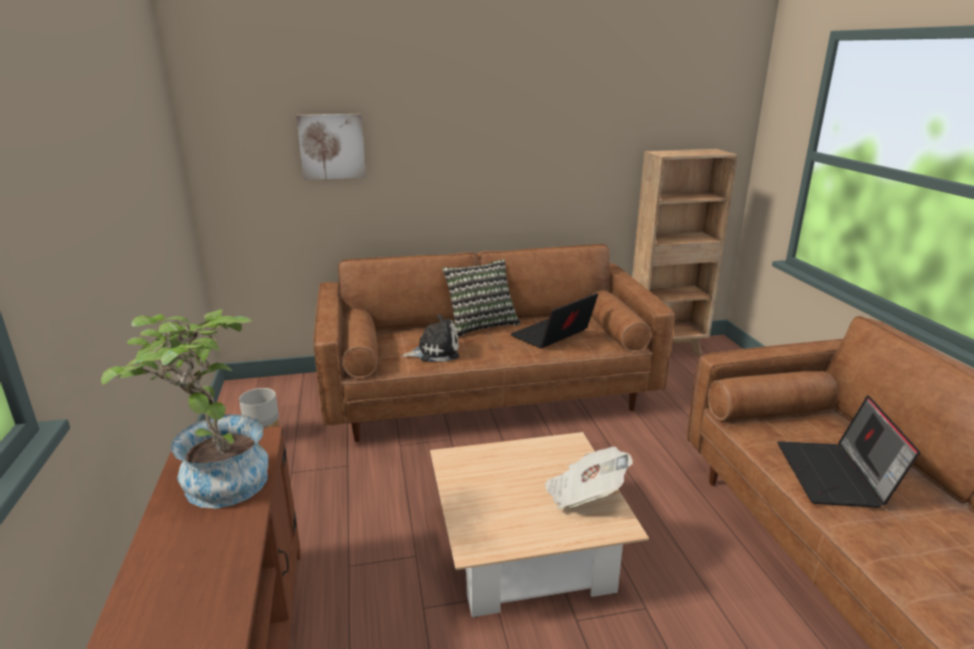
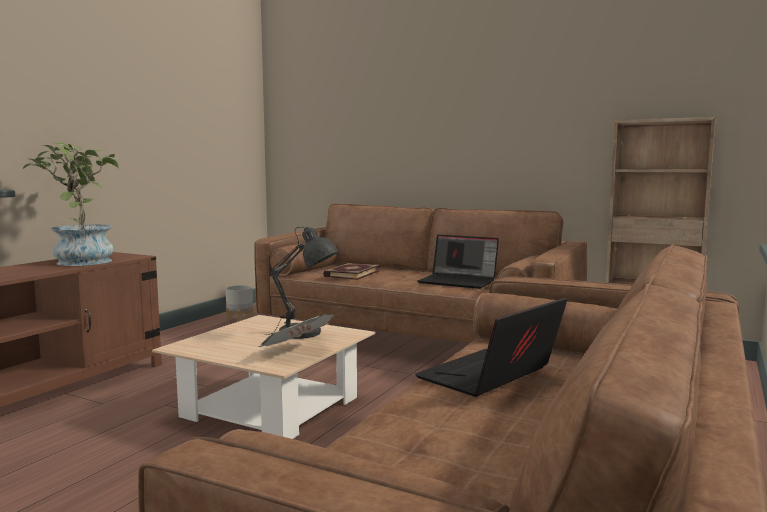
camera: 40 degrees right, 15 degrees down
picture [296,114,366,180] -> none
plush toy [402,314,459,362] -> book [323,263,380,280]
pillow [442,260,520,337] -> none
laptop [511,293,598,348] -> laptop turned 150 degrees counterclockwise [417,235,499,289]
none -> grey table lamp [268,227,338,339]

